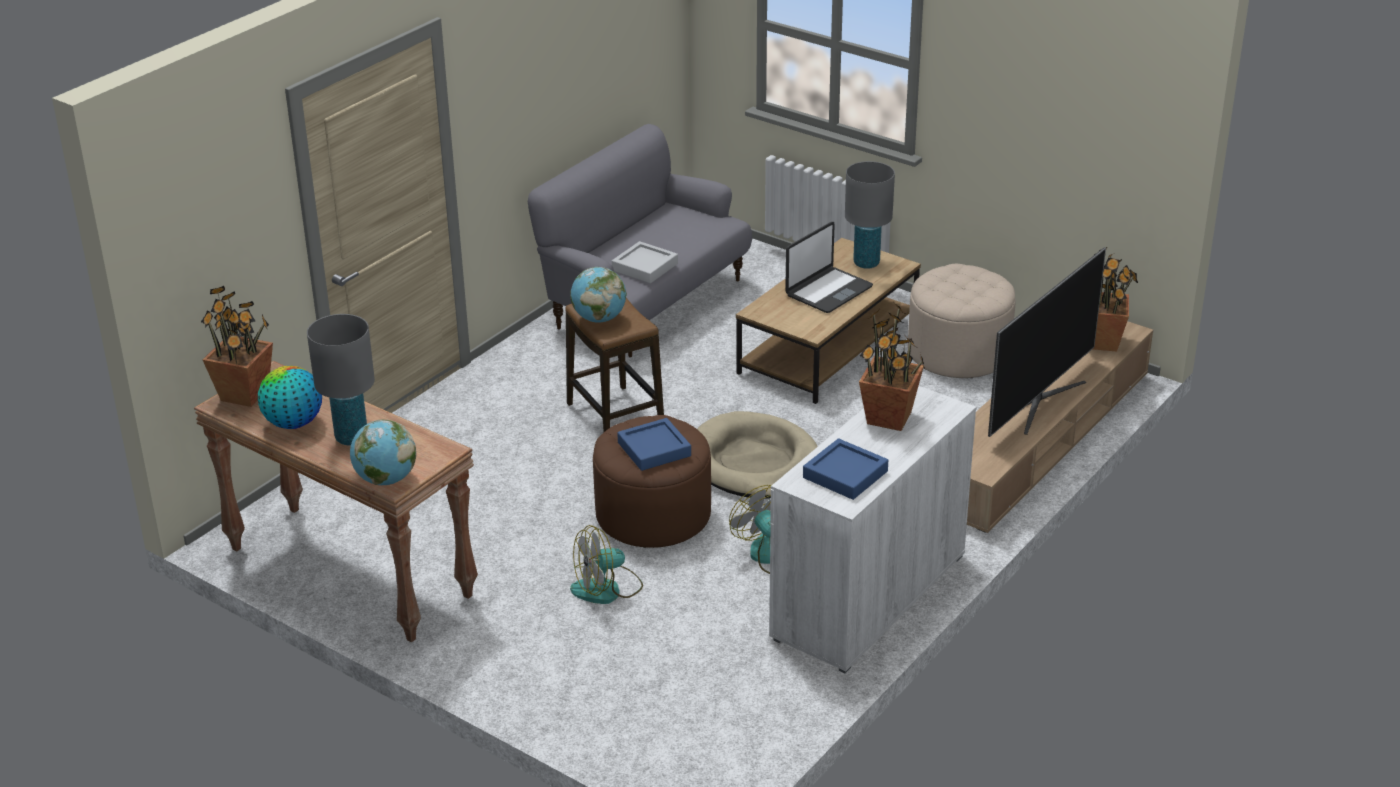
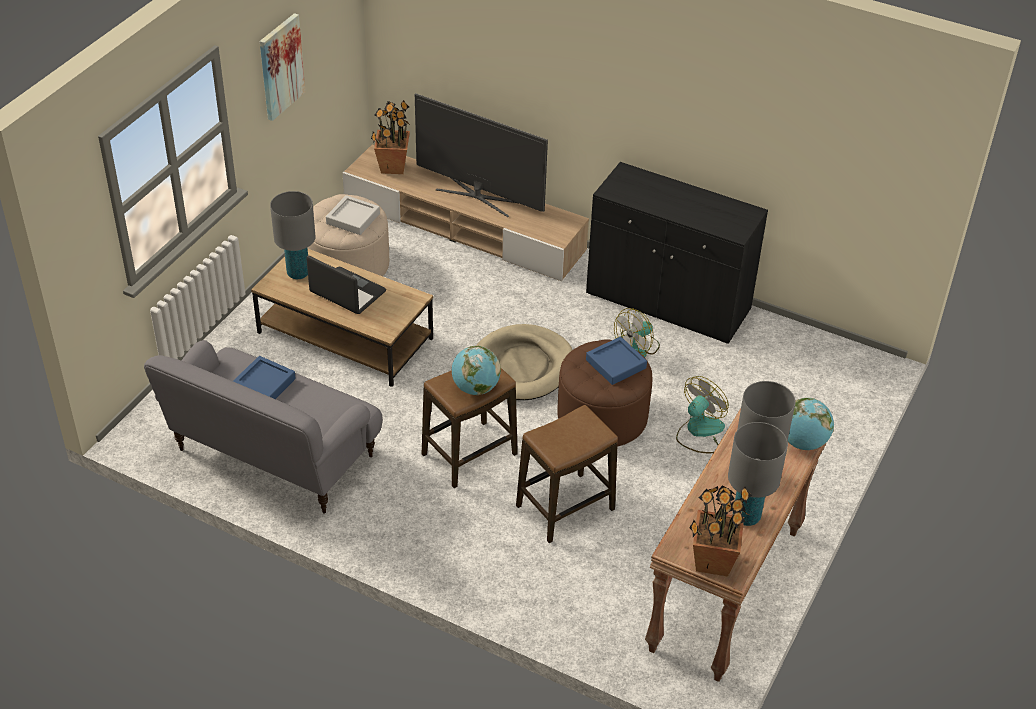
camera: 100 degrees left, 10 degrees up
globe [258,366,322,429] -> grey table lamp [728,422,788,526]
fan [570,525,643,604] -> fan turned 105 degrees counterclockwise [676,376,729,453]
grey tray [612,241,678,283] -> grey tray moved to [326,195,380,235]
white cabinet [769,386,977,673] -> black cabinet [586,162,768,344]
blue tray [803,438,888,500] -> blue tray moved to [233,356,296,399]
potted plant [859,303,926,431] -> none
none -> picture [260,13,305,121]
none -> stool [516,405,618,543]

